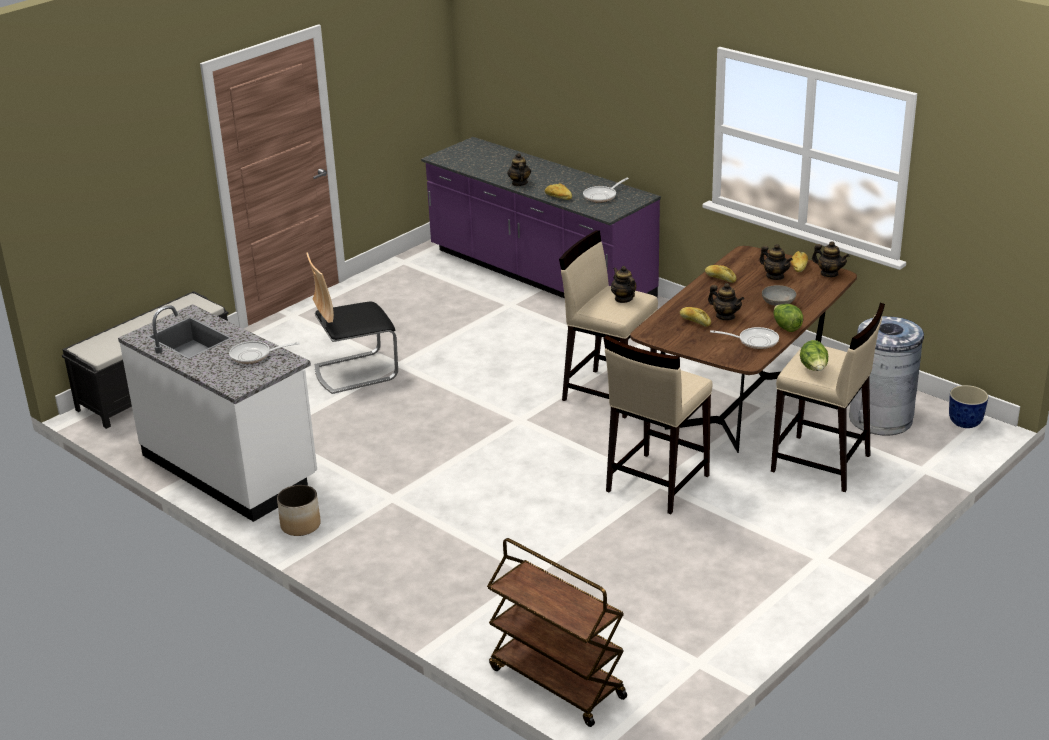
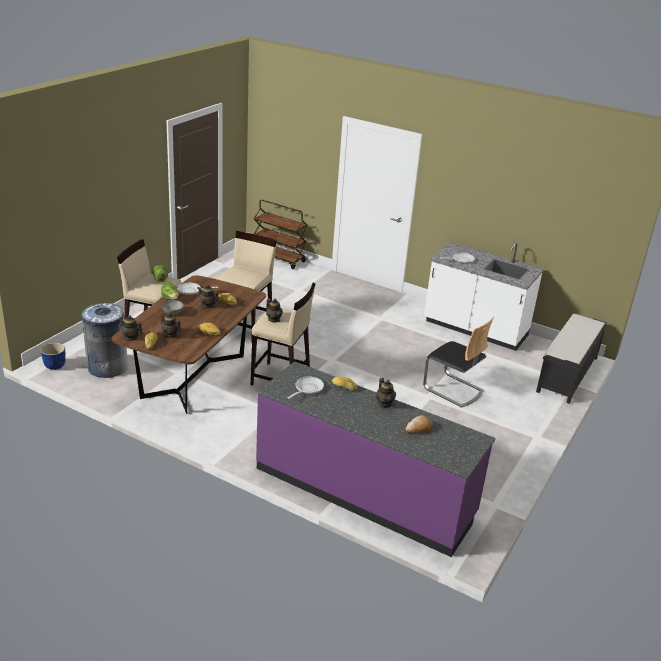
camera: 165 degrees right, 0 degrees up
planter [277,485,321,536] -> none
chair [306,252,398,394] -> chair turned 75 degrees clockwise [423,316,494,408]
none -> bread [406,415,432,434]

